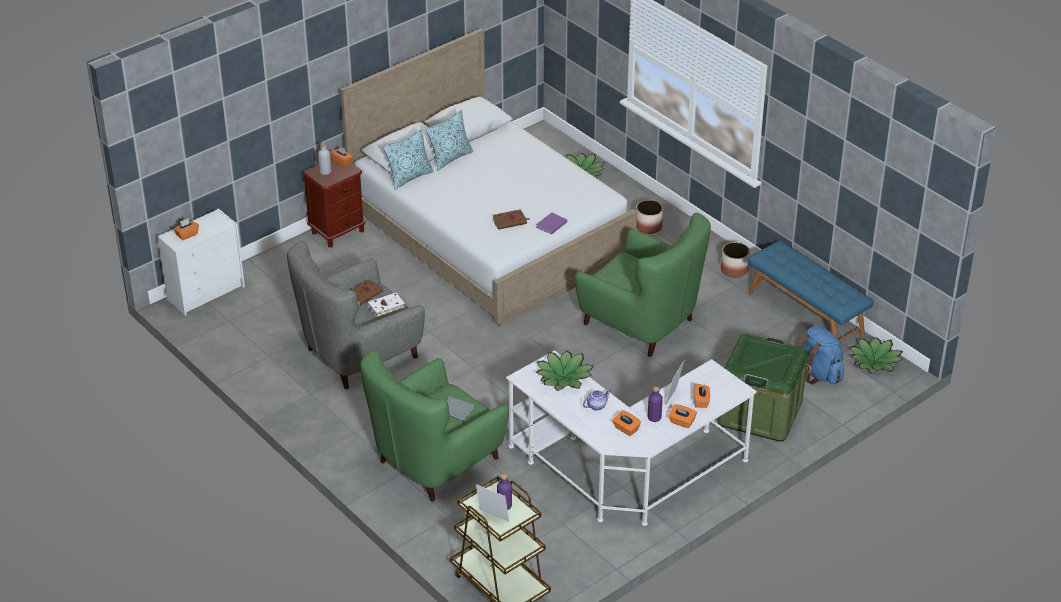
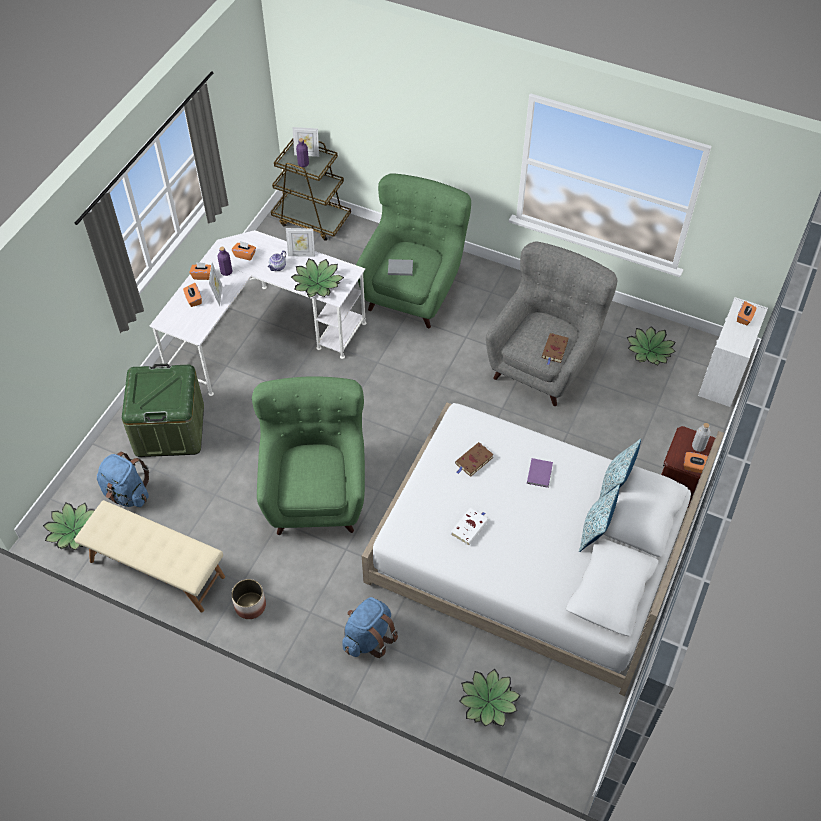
camera: 155 degrees right, 15 degrees up
white book [366,293,405,317] -> white book moved to [451,508,489,546]
purple book [536,213,567,235] -> purple book moved to [527,458,553,488]
green armchair [575,213,711,357] -> green armchair turned 75 degrees clockwise [252,376,365,535]
planter [636,200,663,234] -> blue backpack [342,597,398,658]
blue bench [747,240,874,342] -> beige bench [74,500,225,613]
none -> picture frame [286,228,315,257]
none -> potted plant [627,326,676,365]

